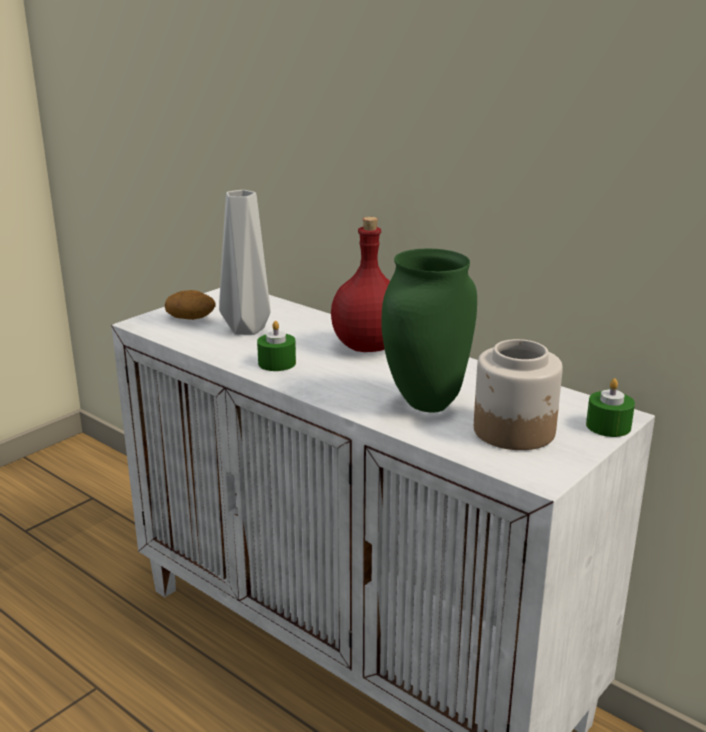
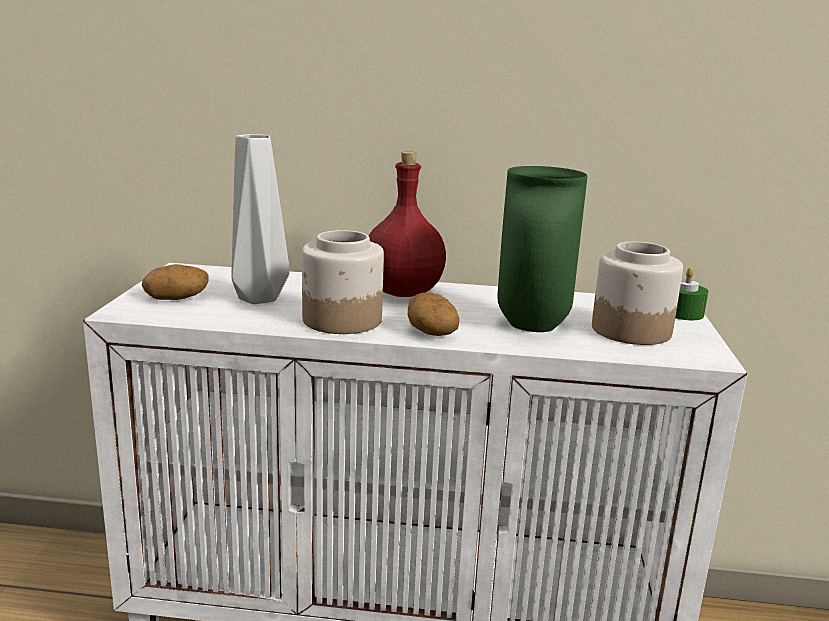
camera: 35 degrees left, 5 degrees down
green candle [257,321,296,371] -> jar [302,230,384,334]
none -> potato [407,292,459,336]

